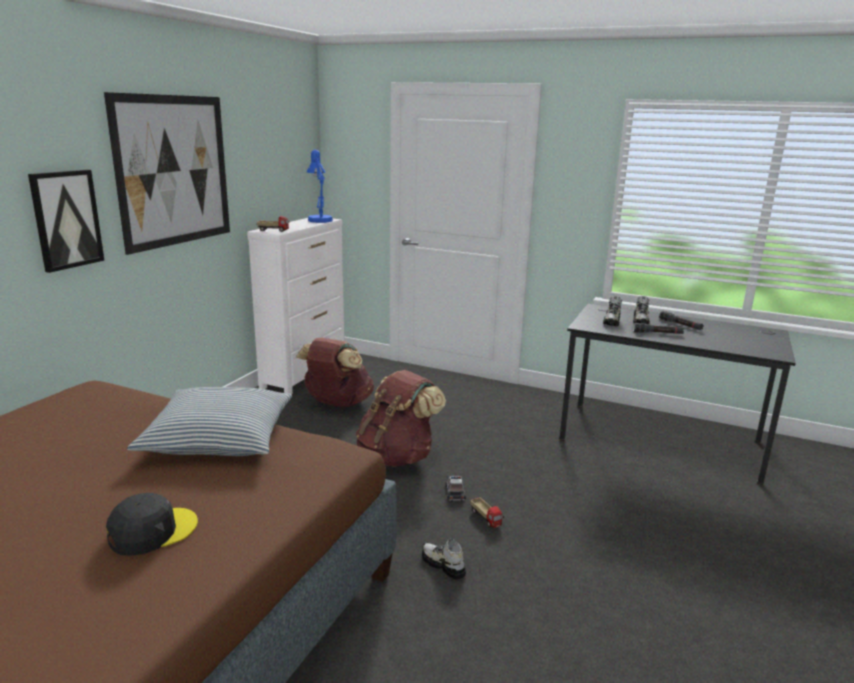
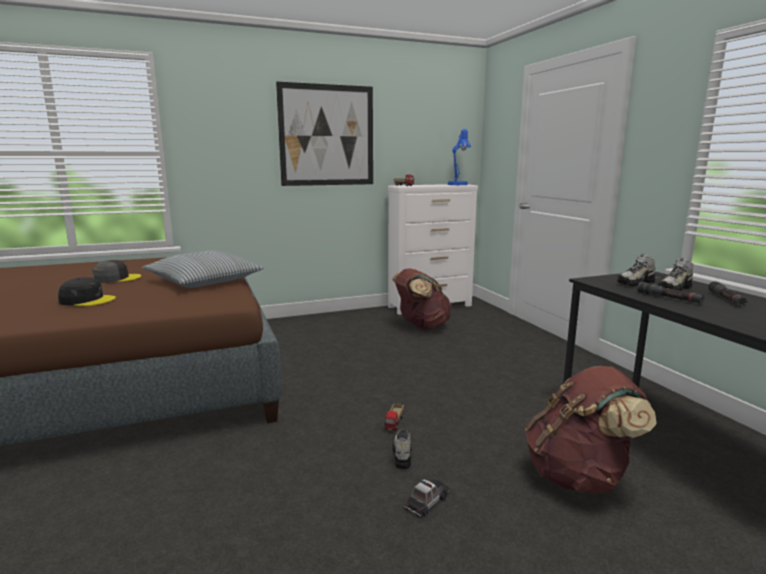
camera: 45 degrees right, 5 degrees down
picture [28,170,104,273] -> none
brown backpack [355,370,446,467] -> brown backpack moved to [525,366,657,494]
shoe [422,539,466,580] -> shoe moved to [392,429,412,469]
toy car [445,475,466,502] -> toy car moved to [404,479,449,517]
none -> grey cap [92,260,141,283]

